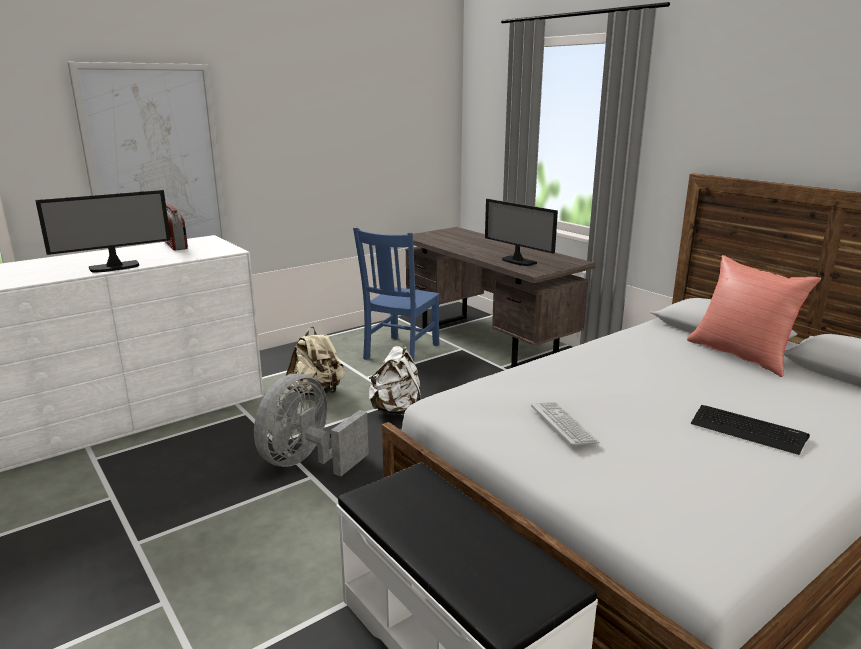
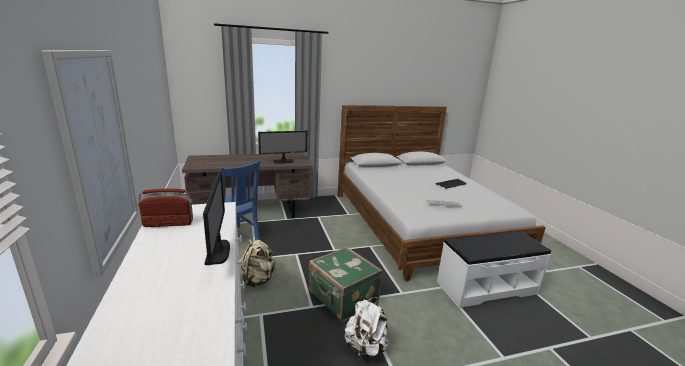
camera: 70 degrees left, 0 degrees up
grey fan [254,374,369,476] -> green suitcase [309,247,382,321]
white backpack [369,346,421,416] -> white backpack moved to [344,297,388,361]
red pillow [687,255,821,377] -> none

